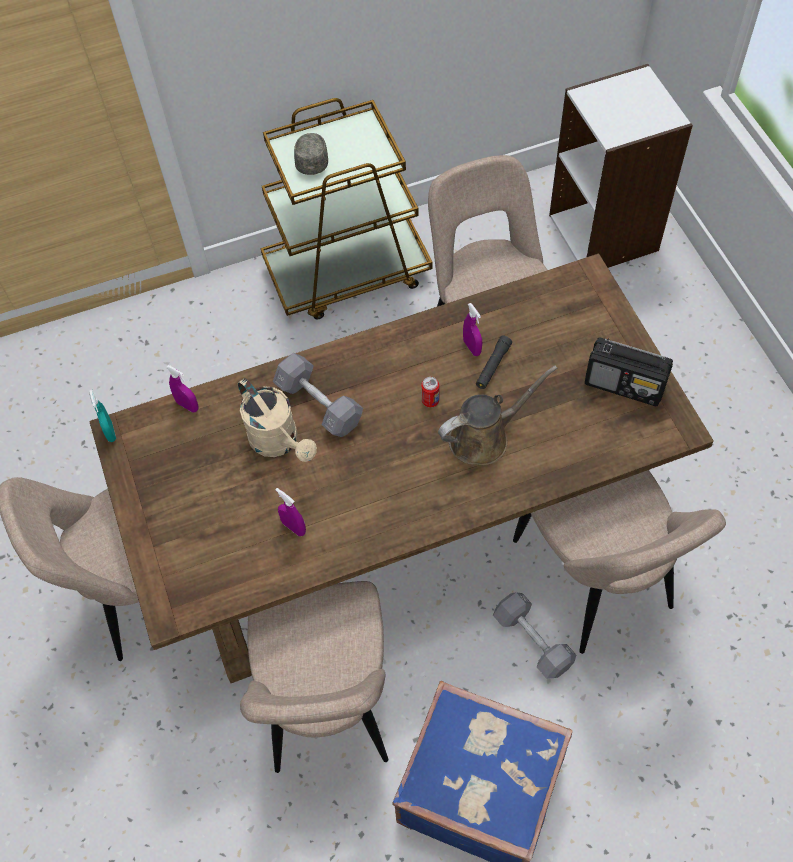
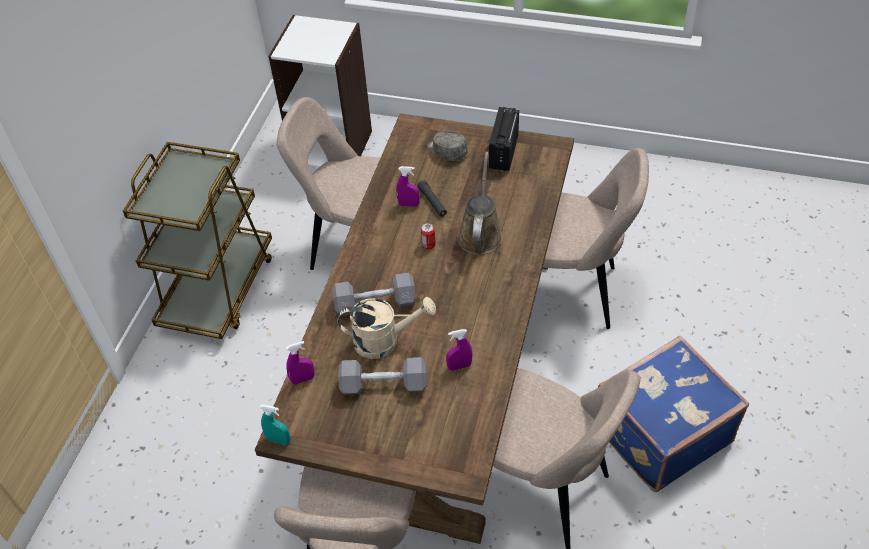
camera: 55 degrees left, 10 degrees down
grey cap [294,133,328,175] -> grey cap moved to [427,131,468,161]
grey dumbbell [493,592,576,679] -> grey dumbbell moved to [338,357,427,394]
radio [585,337,673,406] -> radio turned 135 degrees clockwise [488,107,519,171]

